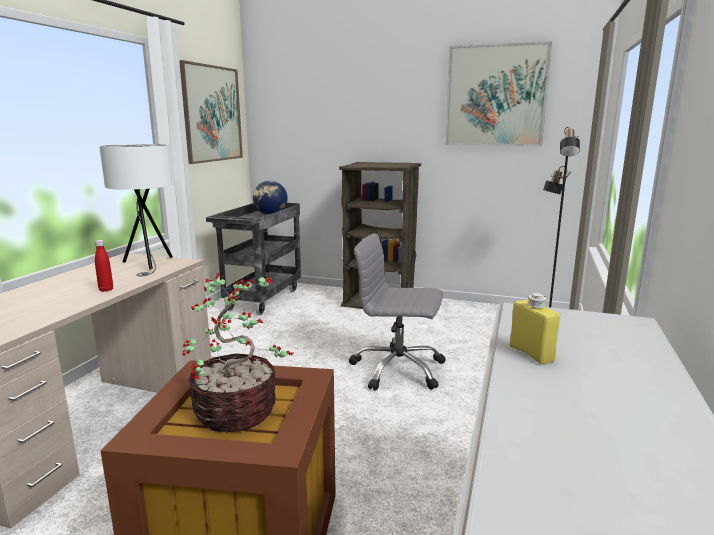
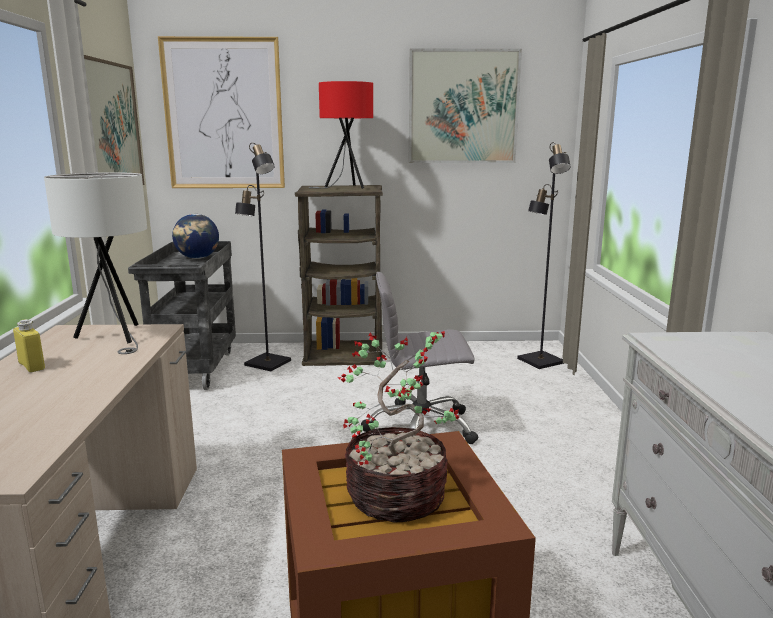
camera: 20 degrees left, 0 degrees up
red bottle [95,240,113,292] -> none
yellow bottle [510,293,560,365] -> yellow bottle moved to [13,319,45,373]
none -> picture [158,36,285,188]
none -> black floor lamp [235,142,291,371]
none -> red table lamp [309,81,373,189]

